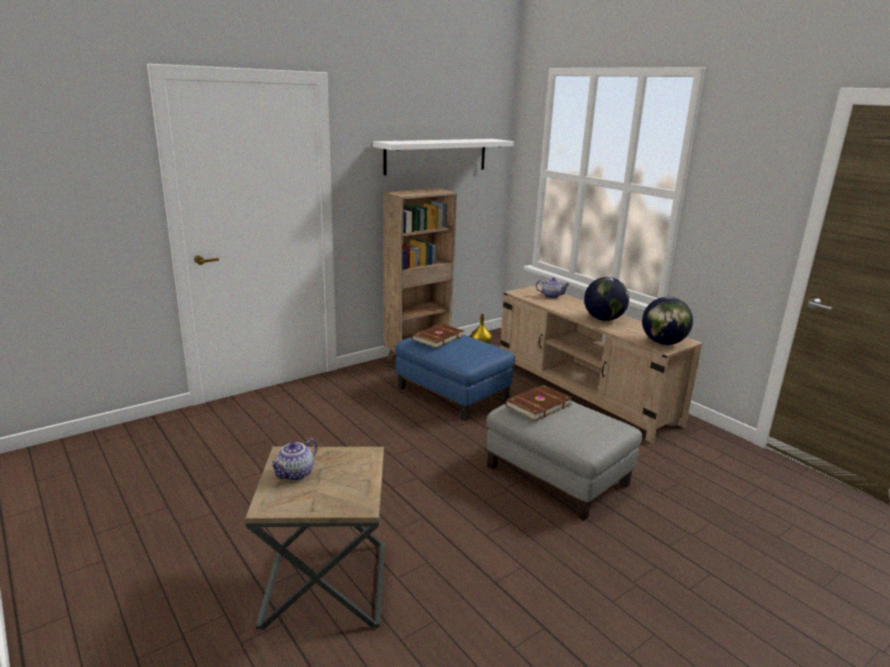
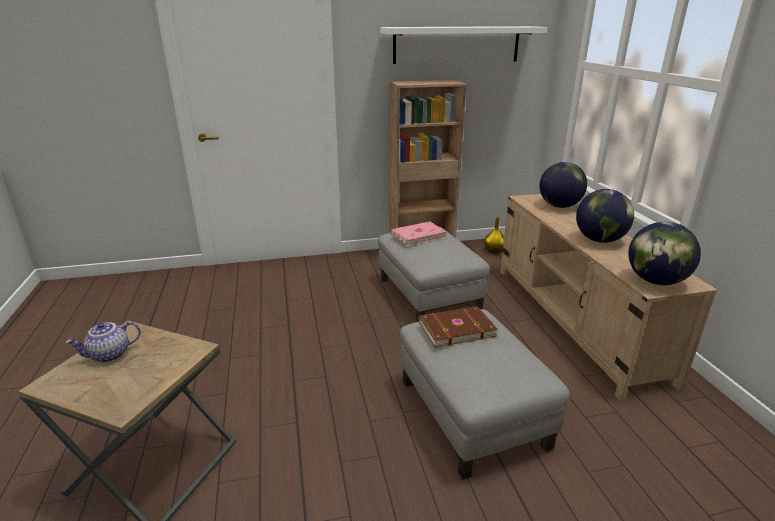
camera: 25 degrees right, 5 degrees up
blue ottoman [395,334,515,421] -> grey ottoman [378,226,490,322]
brown book [412,323,464,348] -> pink book [390,221,446,246]
teapot [536,277,569,298] -> globe [540,162,587,208]

